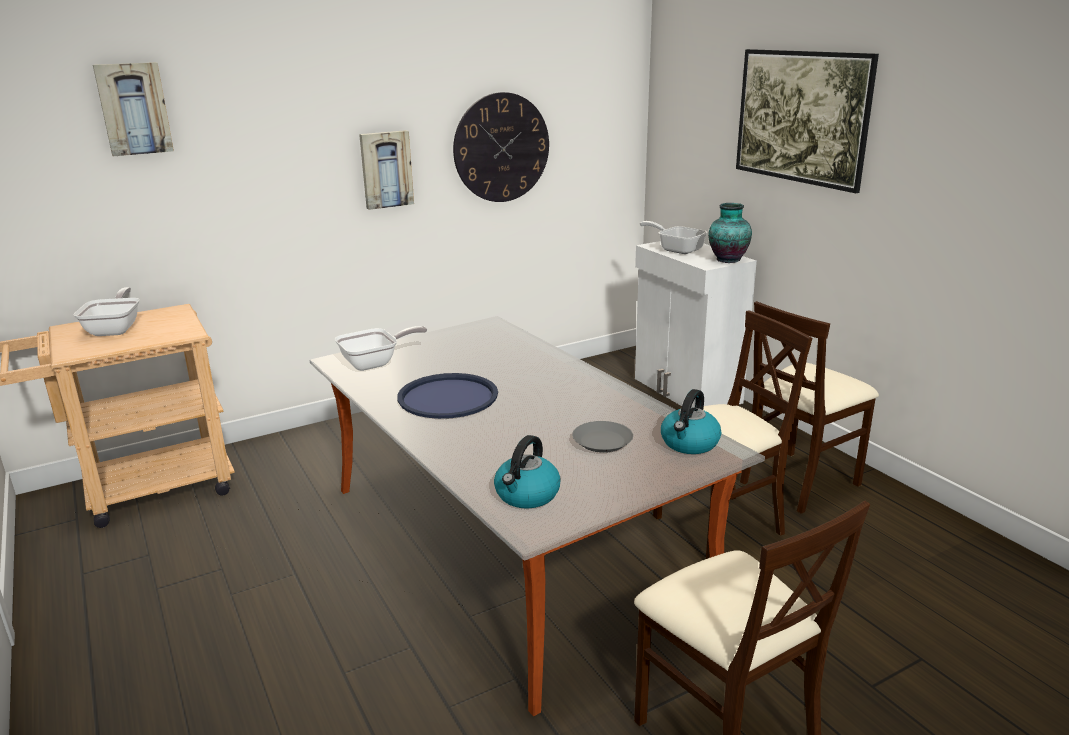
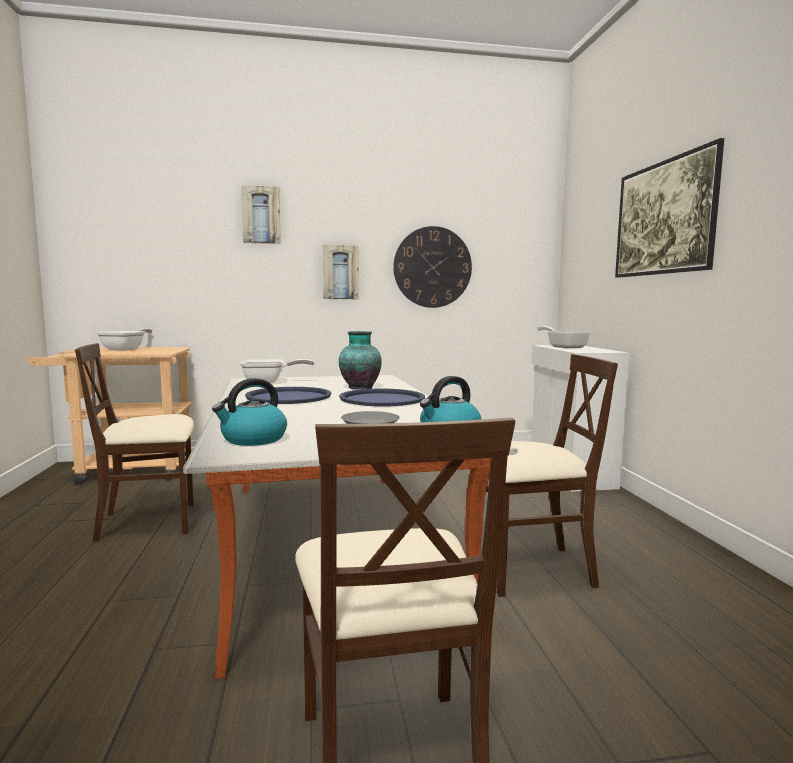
camera: 20 degrees right, 15 degrees down
picture [93,62,174,156] -> picture moved to [241,185,281,244]
vase [708,203,752,263] -> vase moved to [339,331,382,390]
beige chair [740,301,879,514] -> beige chair moved to [75,343,194,542]
none -> blue tray [339,389,425,407]

